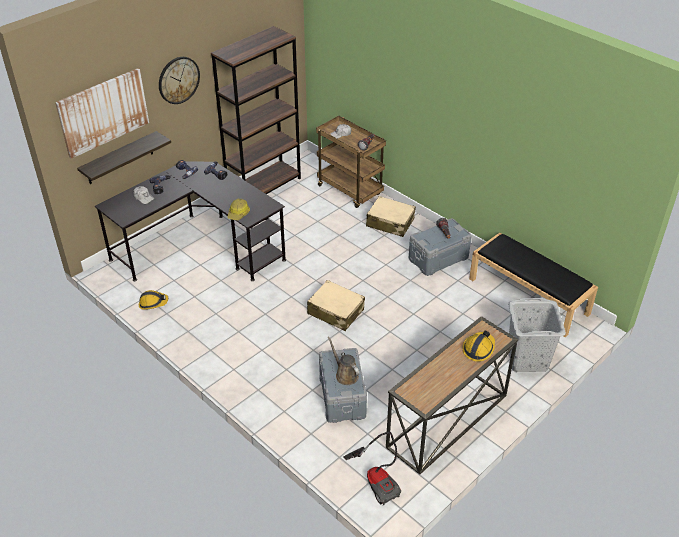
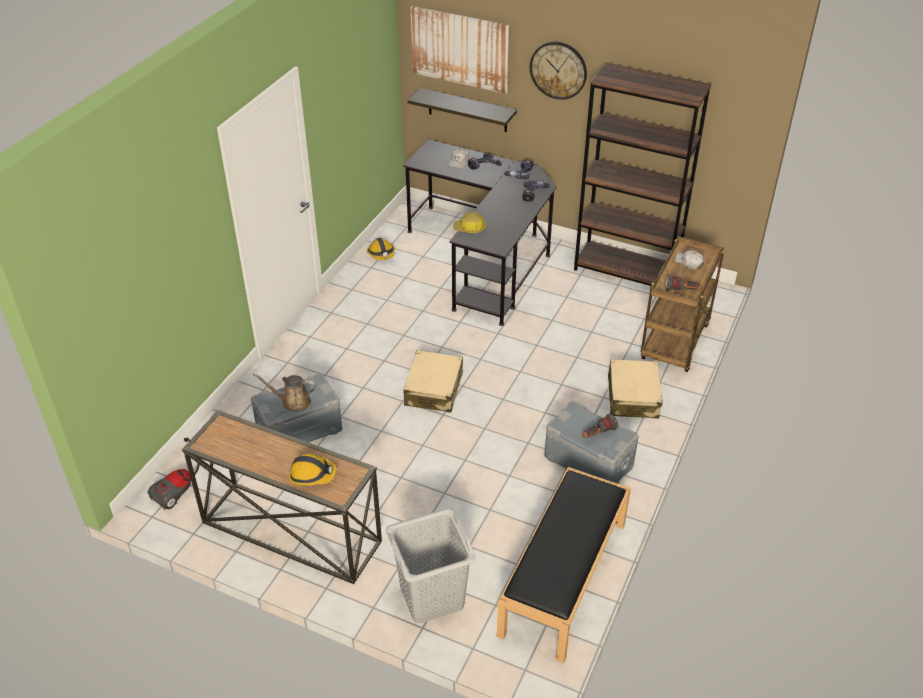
camera: 70 degrees right, 0 degrees up
brown watering can [328,336,360,385] -> brown watering can turned 120 degrees counterclockwise [253,374,316,412]

